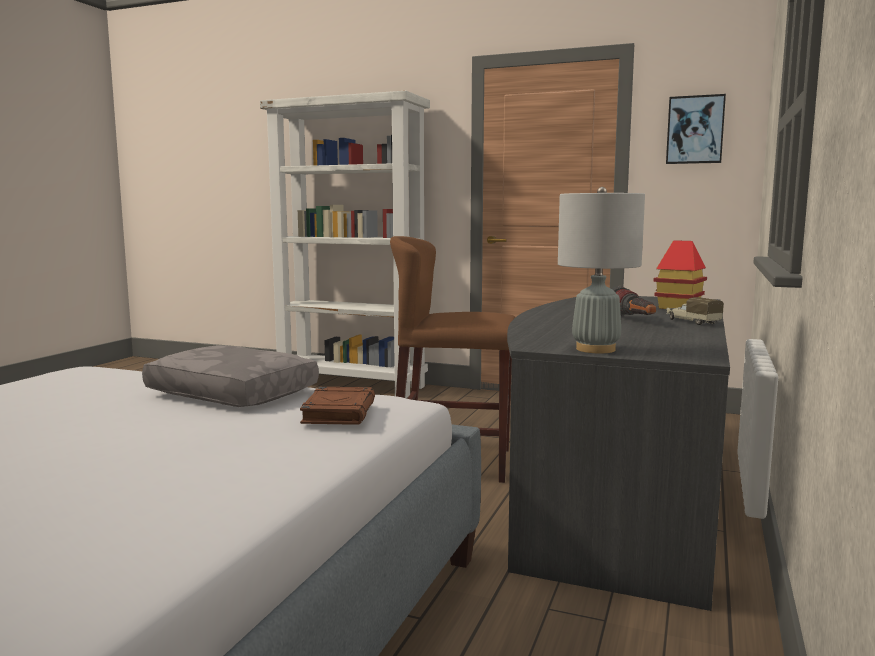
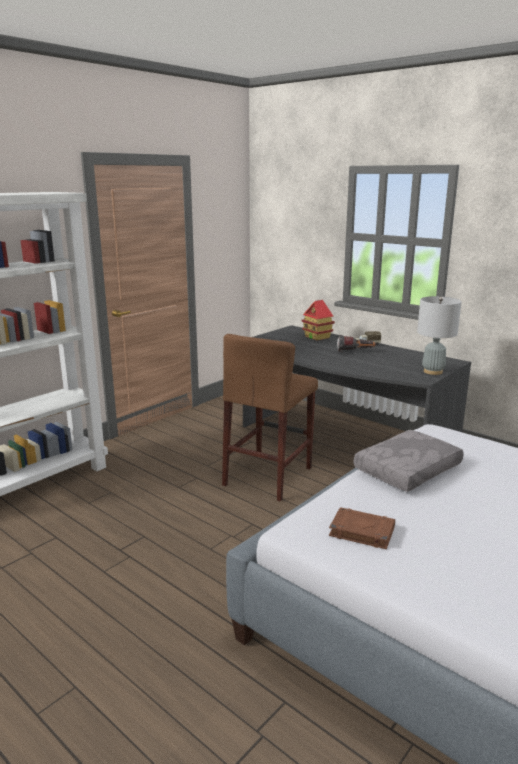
camera: 70 degrees left, 10 degrees up
brown book [300,387,375,425] -> brown book moved to [329,507,395,549]
picture [666,94,726,164] -> none

